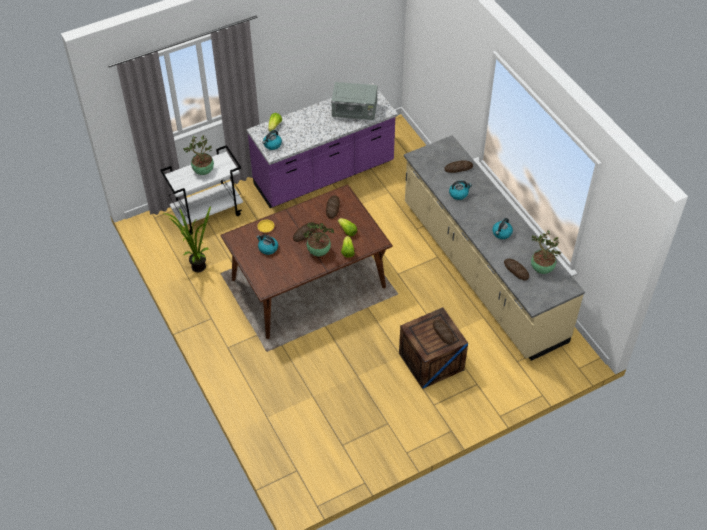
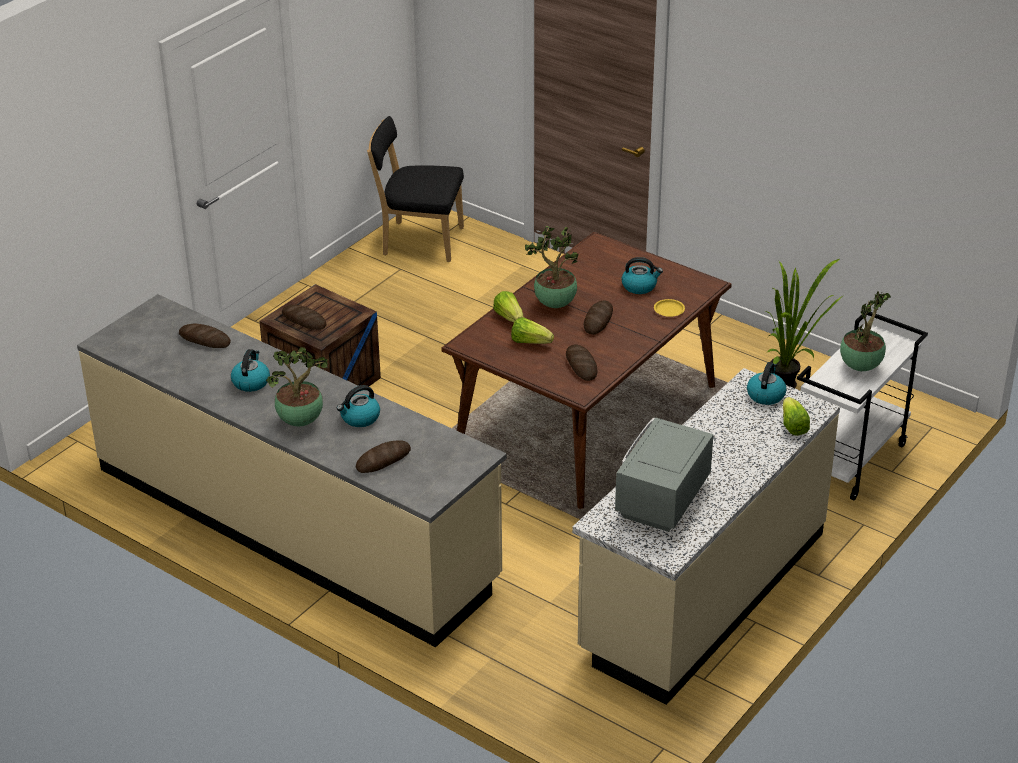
camera: 155 degrees right, 15 degrees down
purple counter [247,83,398,208] -> beige counter [572,368,840,705]
grey microwave [331,82,377,120] -> grey microwave turned 45 degrees counterclockwise [615,418,714,532]
potted plant [531,231,562,274] -> potted plant moved to [266,347,328,426]
none -> black chair [367,116,464,262]

